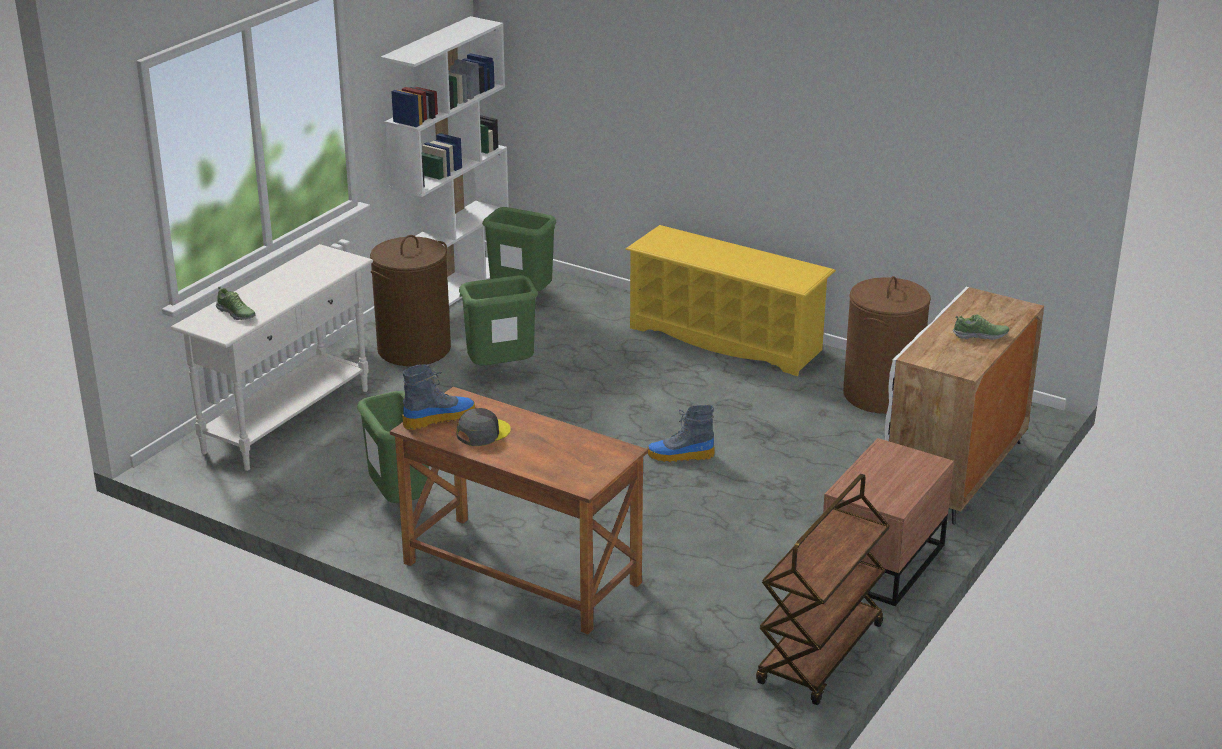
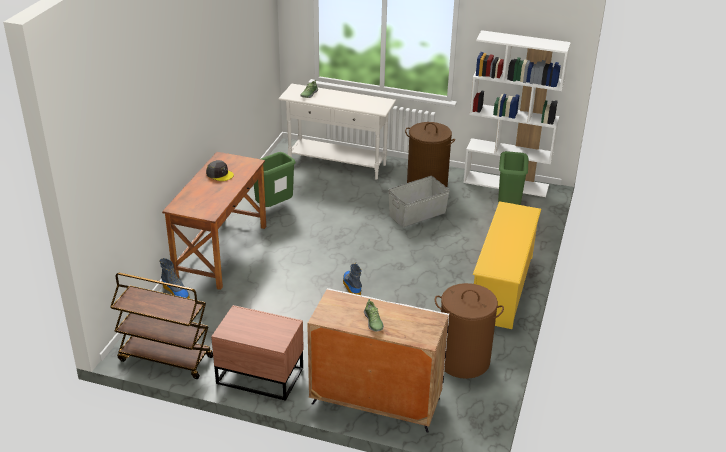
camera: 75 degrees right, 5 degrees up
boot [402,364,475,430] -> boot moved to [159,258,190,299]
green trash can [459,275,538,365] -> grey storage box [388,176,450,227]

